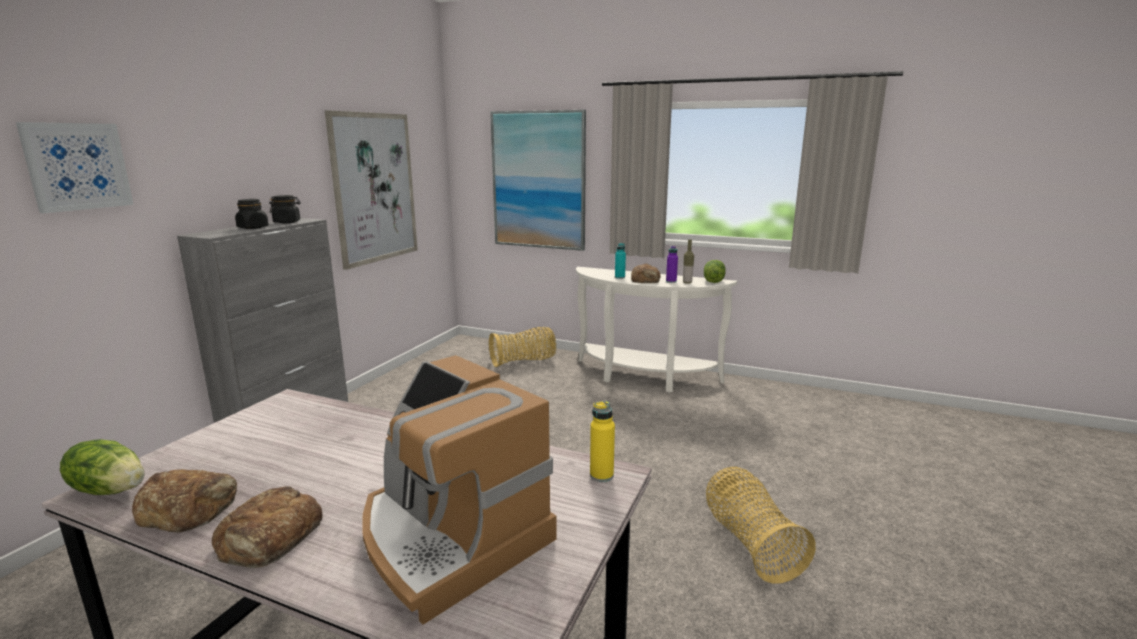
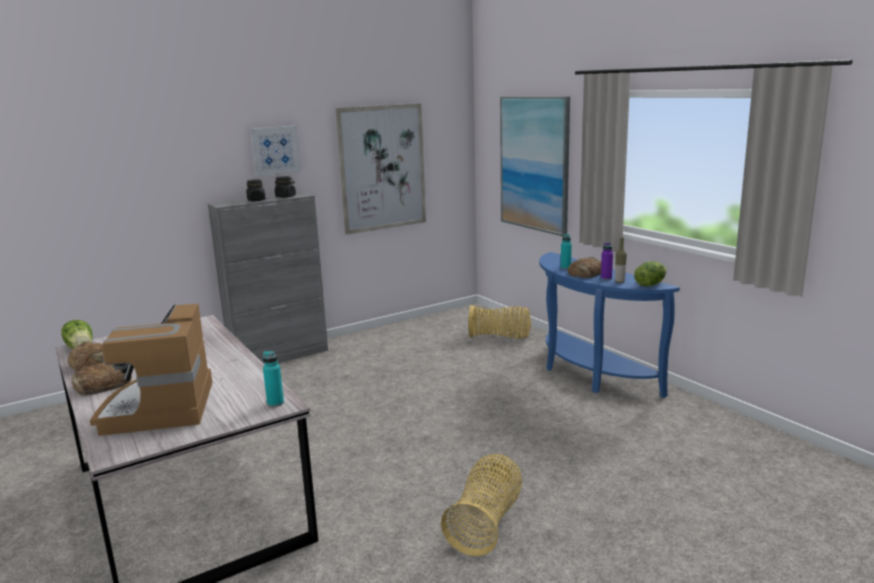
camera: 35 degrees right, 0 degrees up
picture [16,122,134,213] -> picture moved to [250,126,301,177]
white console table [576,267,737,393] -> blue console table [539,252,680,398]
yellow bottle [590,401,615,482] -> turquoise bottle [263,351,284,407]

